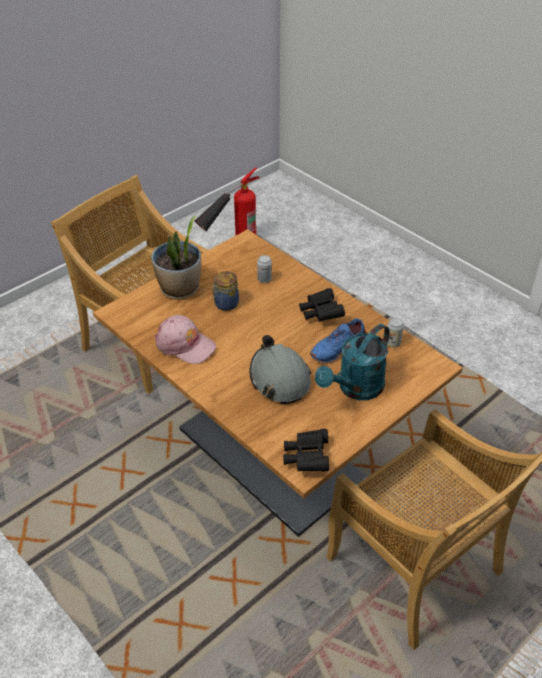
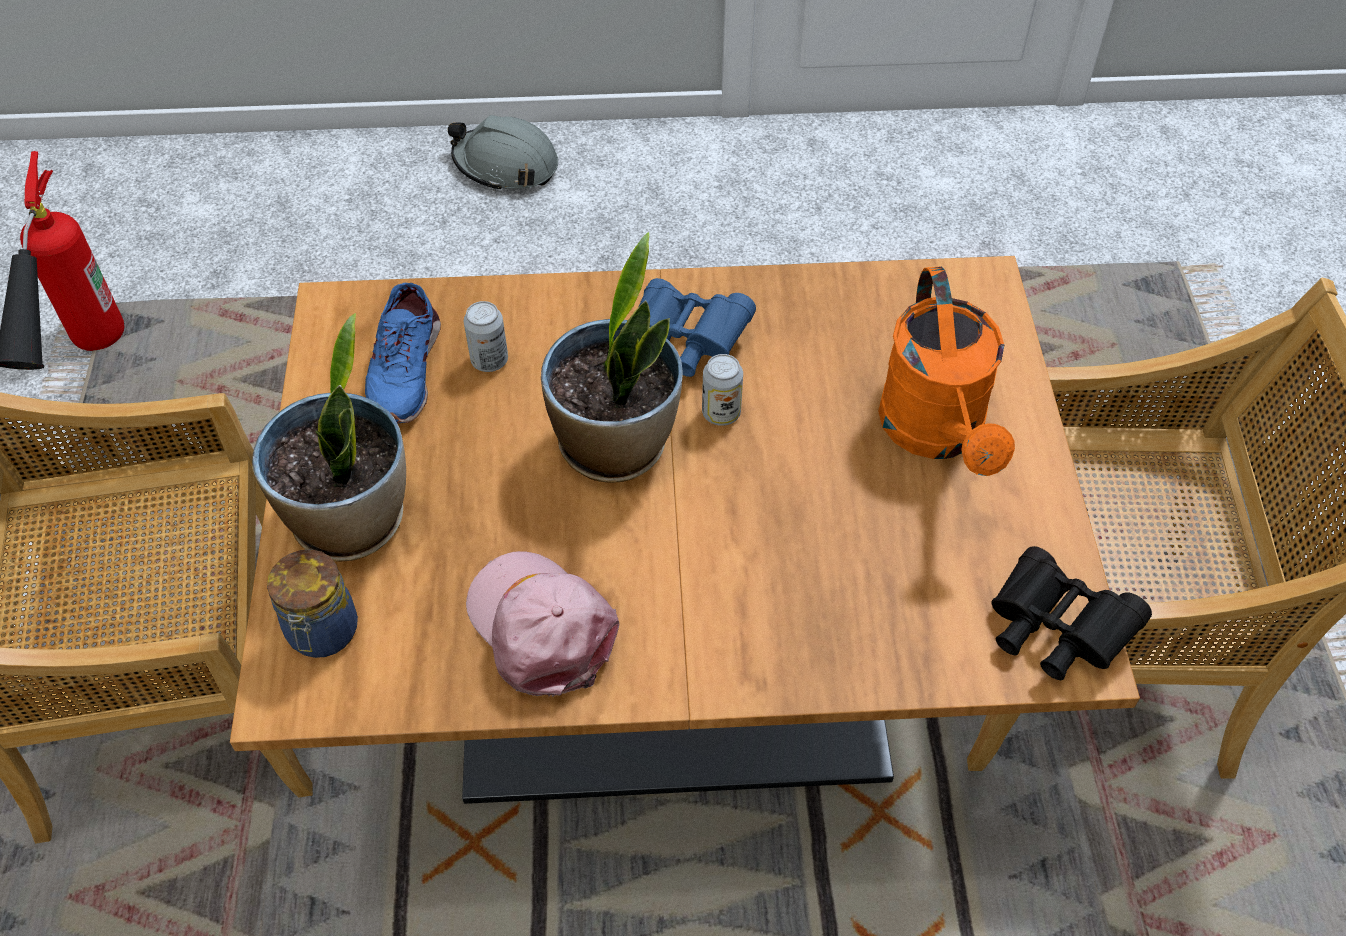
camera: 50 degrees left, 10 degrees up
pink cap [155,315,216,364] -> pink cap turned 105 degrees counterclockwise [466,551,619,697]
jar [212,271,239,311] -> jar moved to [267,549,358,658]
grey hard hat [249,335,311,404] -> grey hard hat moved to [448,115,558,191]
black binoculars [299,288,345,322] -> blue binoculars [639,278,756,377]
blue shoe [310,318,366,364] -> blue shoe moved to [365,283,441,423]
turquoise watering can [315,324,390,400] -> orange watering can [878,266,1015,476]
can [387,318,404,348] -> can moved to [702,354,743,426]
none -> potted plant [541,232,683,483]

